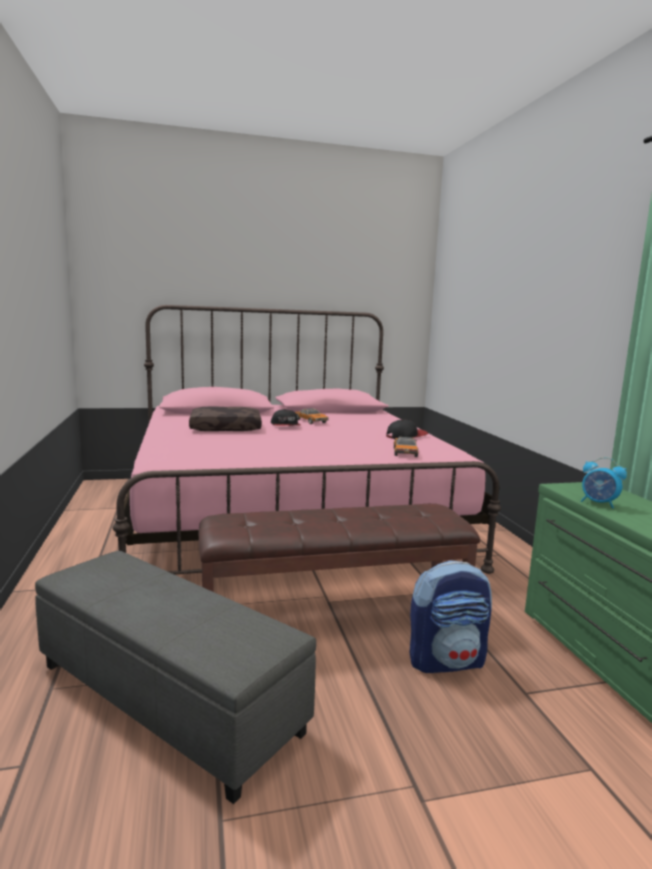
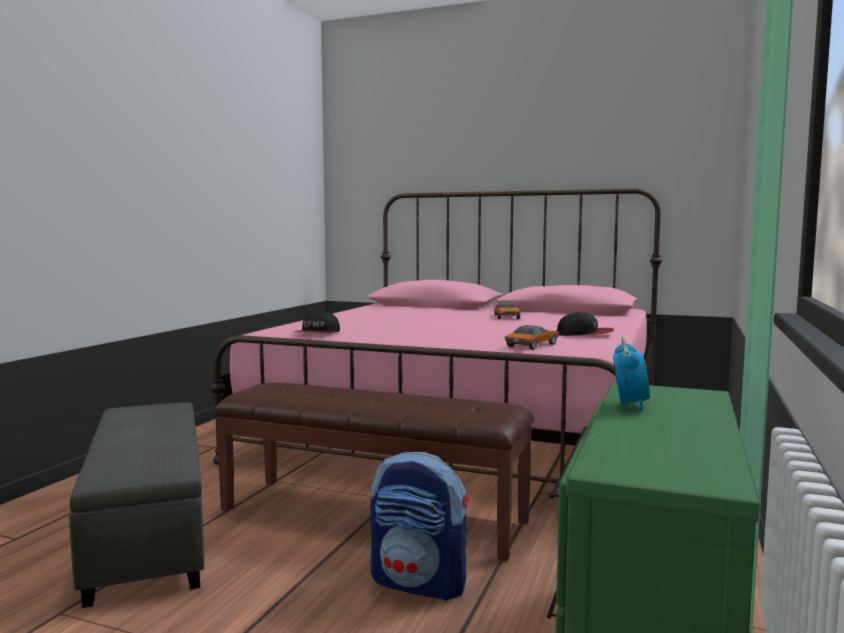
camera: 35 degrees right, 5 degrees down
brown pillow [189,406,262,431] -> none
cap [271,409,301,426] -> cap moved to [294,311,340,333]
alarm clock [581,457,627,509] -> alarm clock turned 150 degrees counterclockwise [613,336,650,412]

